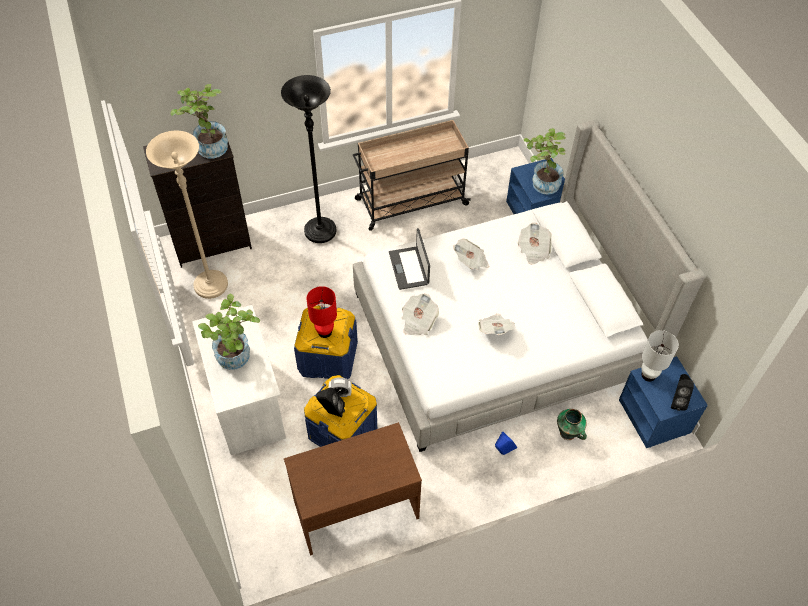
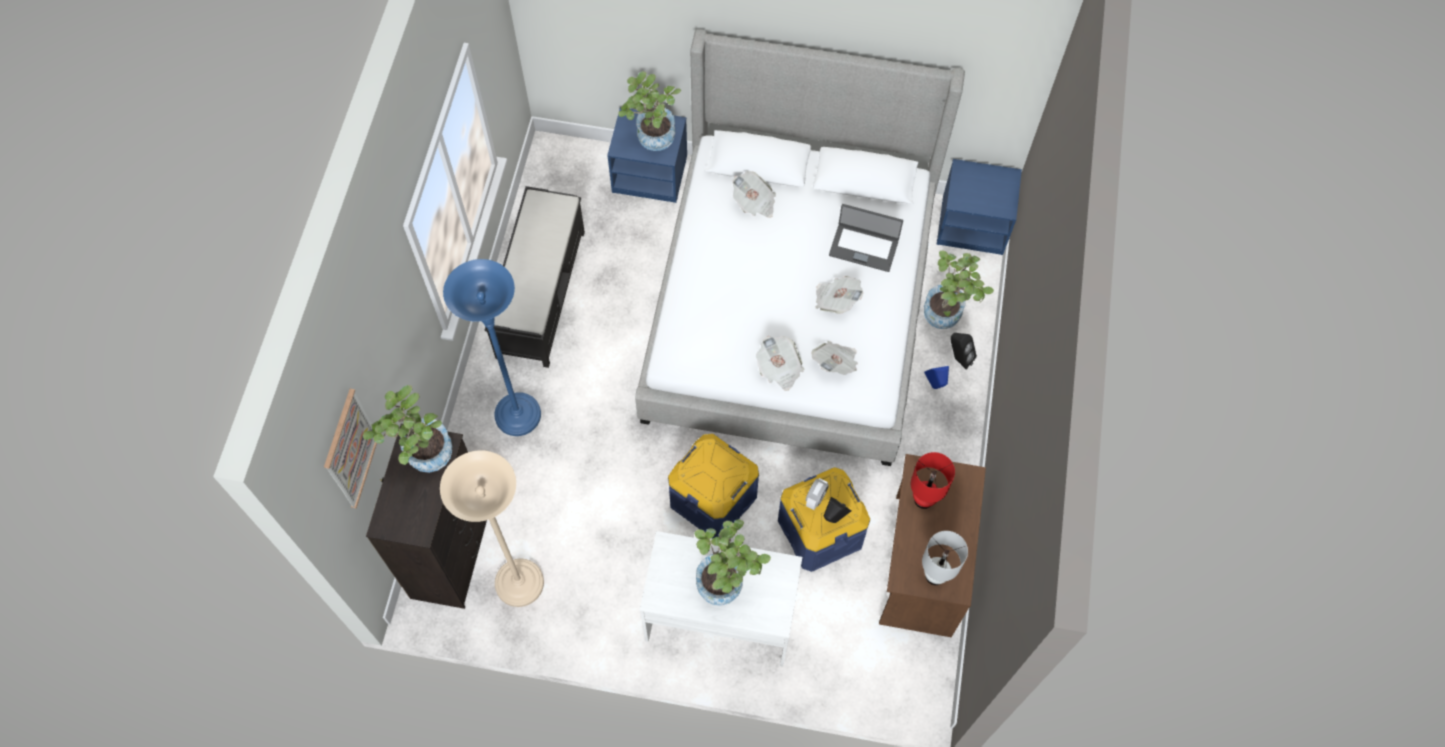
camera: 60 degrees left, 10 degrees up
black floor lamp [281,75,336,243] -> blue floor lamp [443,259,541,436]
red table lamp [307,286,337,338] -> red table lamp moved to [911,452,955,509]
beige cart [353,120,471,231] -> black bench [485,186,585,368]
laptop [389,228,430,290] -> laptop moved to [829,204,903,272]
newspaper [453,239,489,270] -> newspaper moved to [812,341,858,375]
vase [557,409,587,440] -> potted plant [924,250,994,329]
white table lamp [641,330,679,381] -> white table lamp moved to [922,531,968,585]
black speaker [671,374,694,411] -> black speaker moved to [950,333,977,369]
none -> picture [324,389,377,508]

